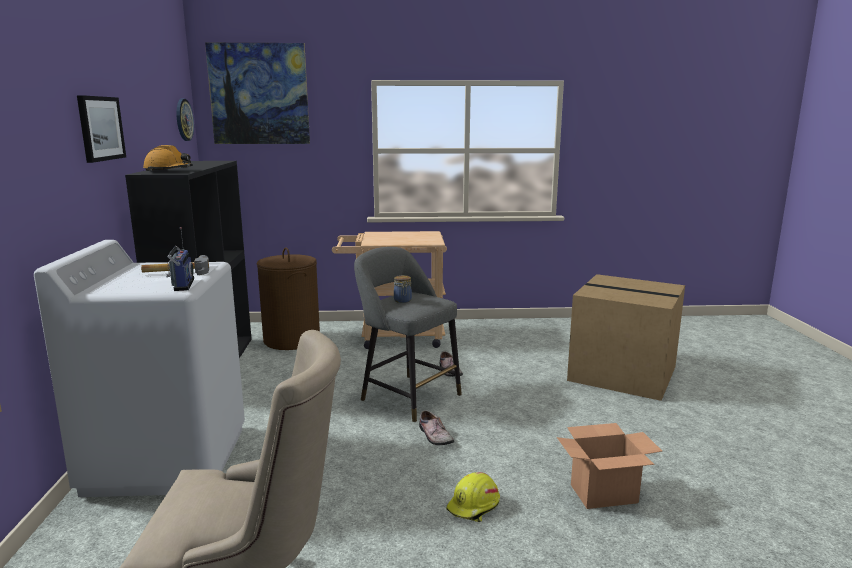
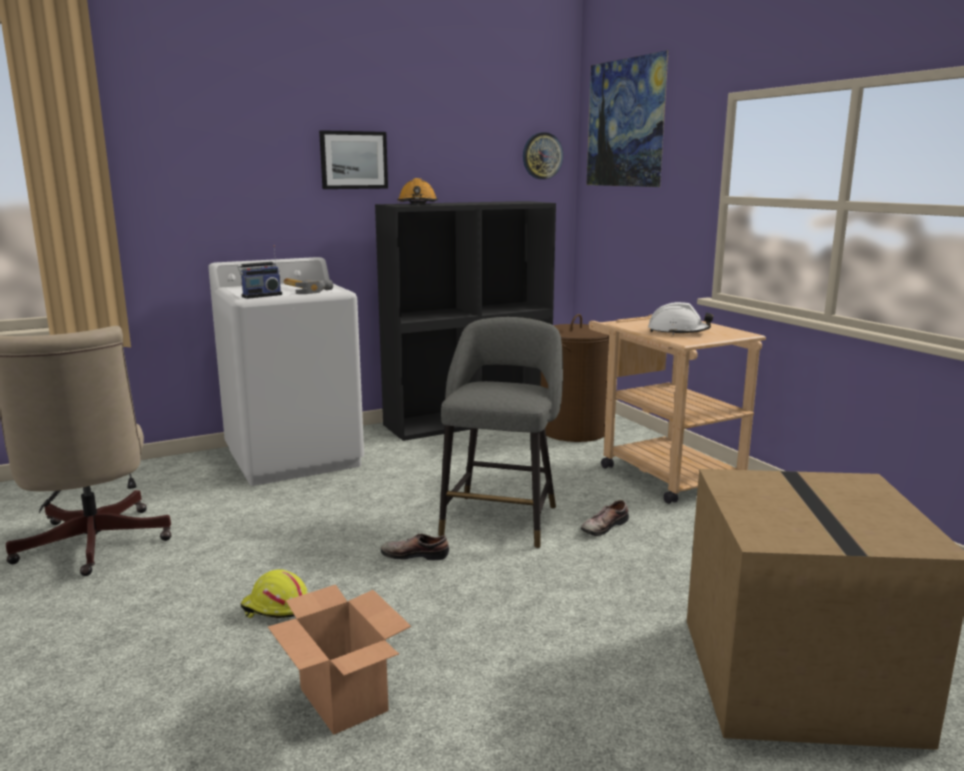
camera: 65 degrees right, 0 degrees up
jar [394,275,412,303] -> none
shoe [419,410,454,445] -> shoe turned 60 degrees clockwise [381,534,449,560]
none -> white hard hat [648,302,714,335]

